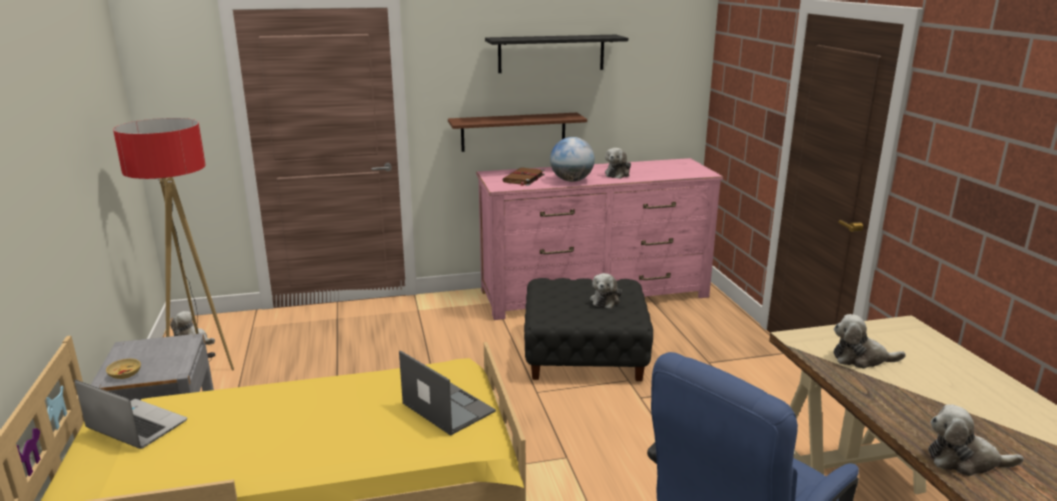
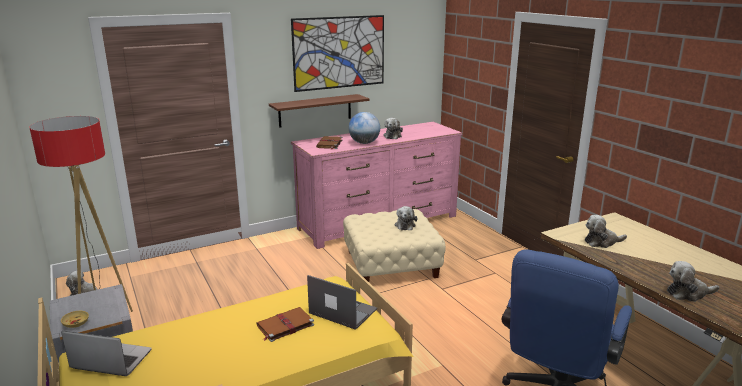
camera: 15 degrees left, 0 degrees up
black shelf [485,35,628,73] -> picture [291,15,384,92]
black ottoman [524,278,653,381] -> beige ottoman [343,209,446,282]
none -> brown book [257,307,314,342]

